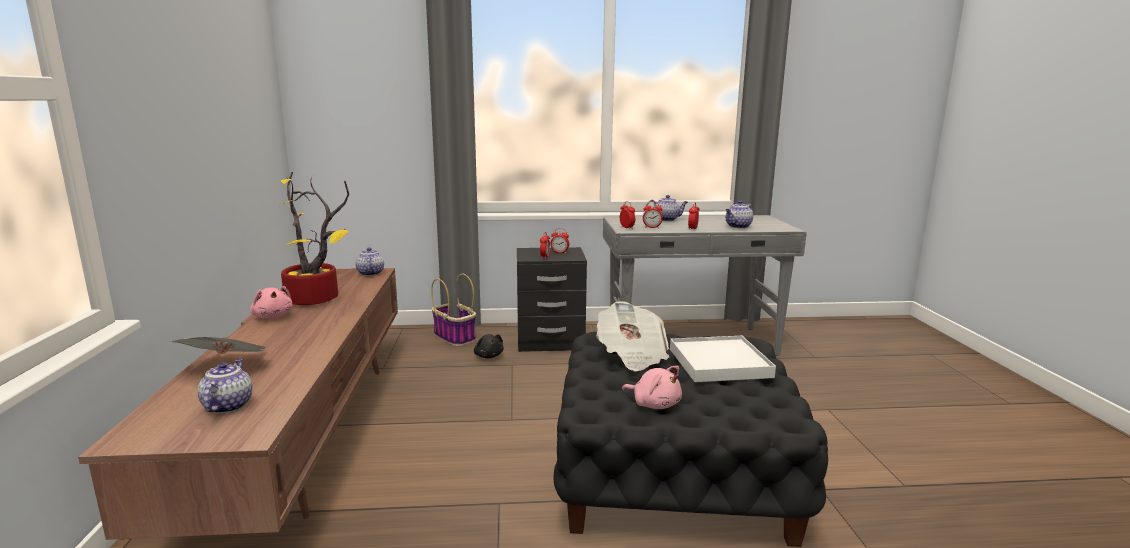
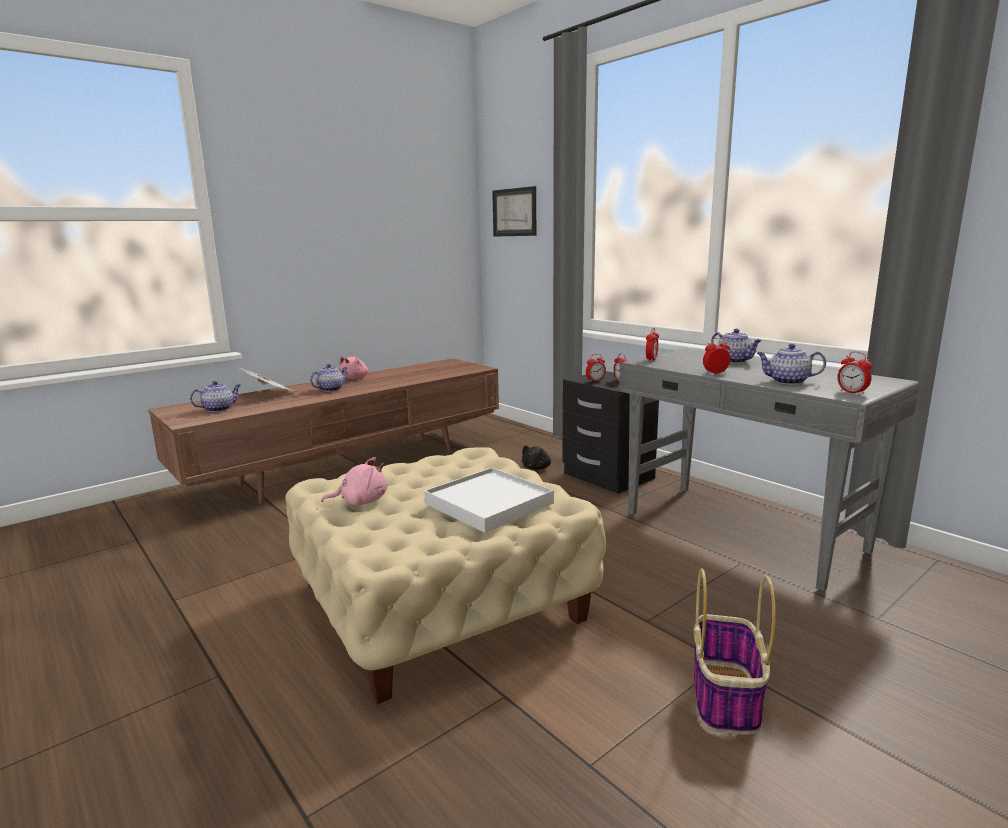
camera: 55 degrees right, 0 degrees up
potted plant [281,172,349,305] -> none
teapot [355,247,384,276] -> teapot moved to [310,364,348,392]
basket [431,274,476,346] -> basket moved to [694,568,776,735]
black ottoman [554,332,828,547] -> beige ottoman [285,447,606,704]
newspaper [596,301,669,371] -> none
pink plush toy [622,366,682,409] -> pink plush toy turned 105 degrees counterclockwise [321,457,387,505]
alarm clock [643,201,663,228] -> alarm clock moved to [838,351,872,395]
none -> picture [492,186,536,237]

